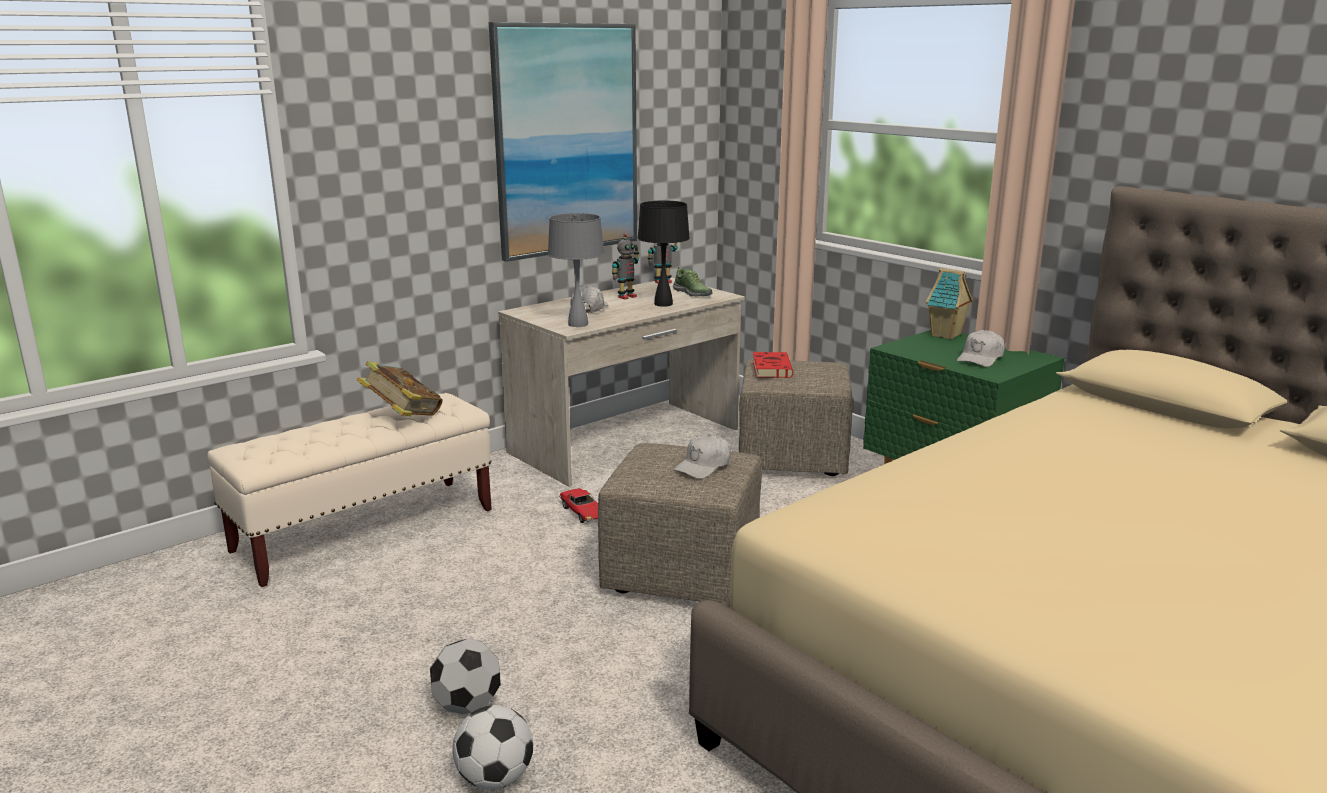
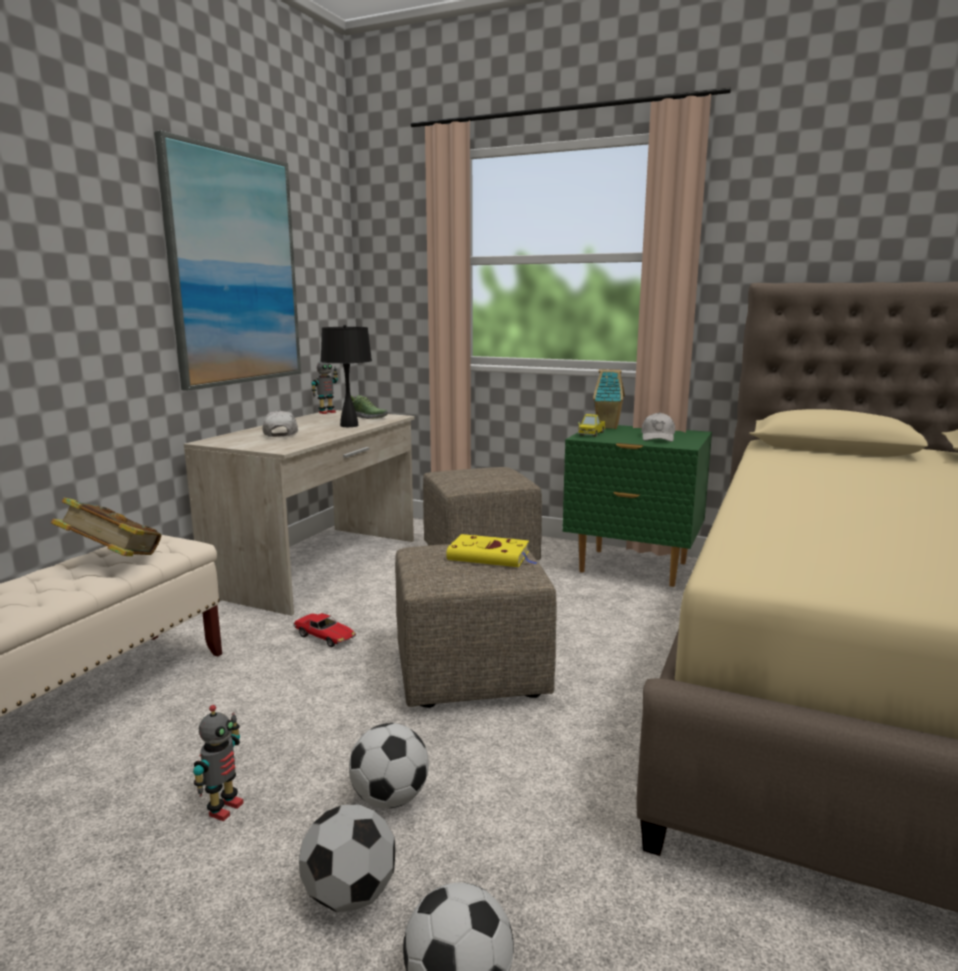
camera: 25 degrees left, 5 degrees down
grey table lamp [548,213,604,327] -> none
toy robot [612,234,639,300] -> toy robot moved to [193,705,244,821]
white cap [674,434,731,479] -> yellow book [446,534,537,567]
red book [753,352,793,378] -> none
none -> football [349,723,429,809]
none -> toy truck [578,414,606,437]

